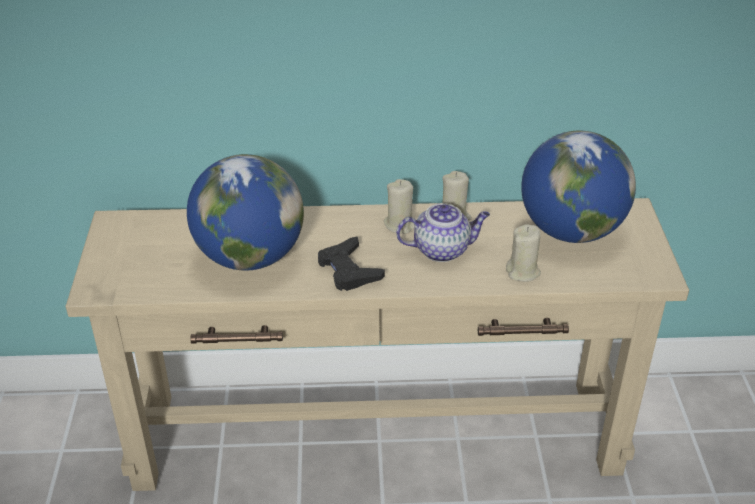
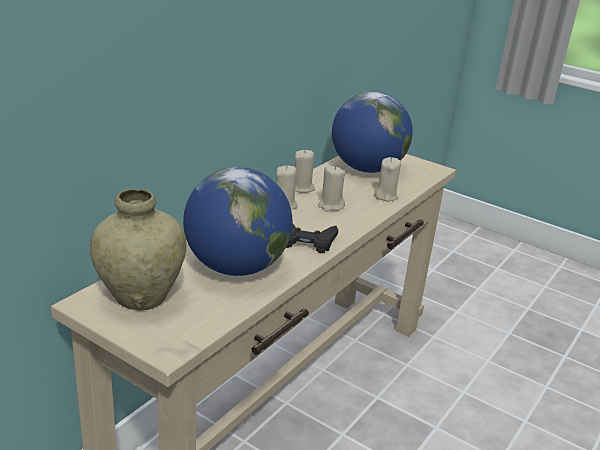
camera: 55 degrees left, 10 degrees down
teapot [396,203,490,262] -> beige candle [318,166,345,212]
none -> beige vase [90,189,186,310]

